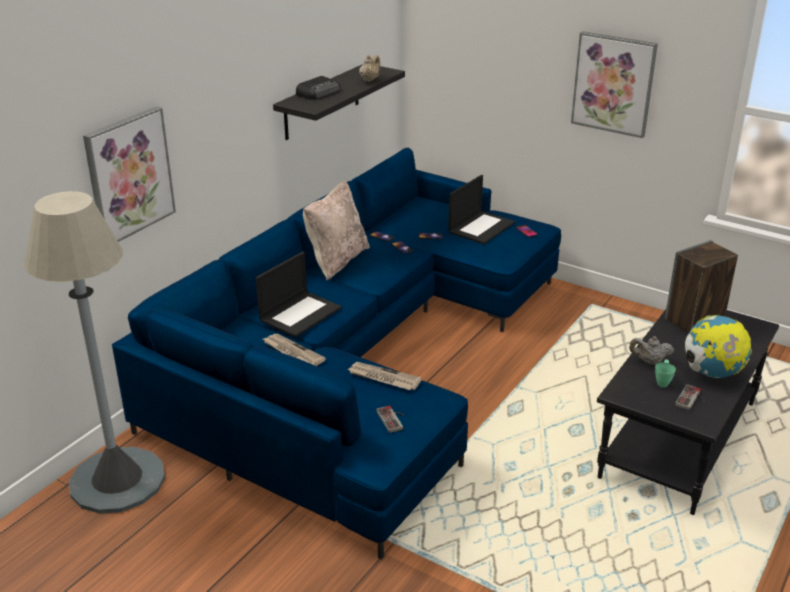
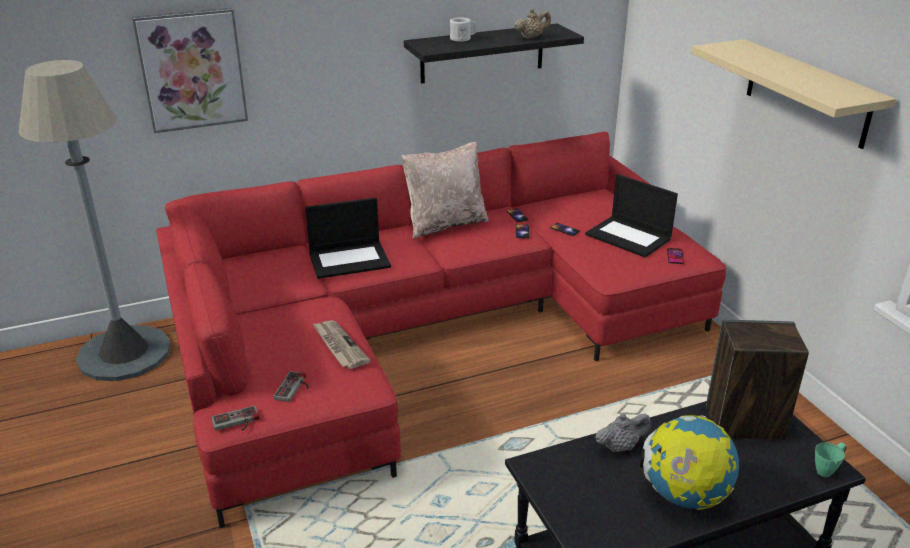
camera: 35 degrees right, 0 degrees up
blue sofa [112,148,561,560] -> red sofa [156,132,726,528]
newspaper [263,334,326,366] -> none
radio [296,76,341,100] -> white mug [450,17,476,42]
laptop [448,175,515,244] -> laptop turned 60 degrees clockwise [585,174,678,258]
picture [571,31,658,138] -> beige shelf [691,39,896,149]
grey teapot [629,336,674,365] -> grey teapot turned 120 degrees clockwise [595,413,651,452]
green mug [655,360,676,387] -> green mug moved to [815,442,847,477]
game controller [675,384,705,410] -> game controller moved to [212,406,260,431]

